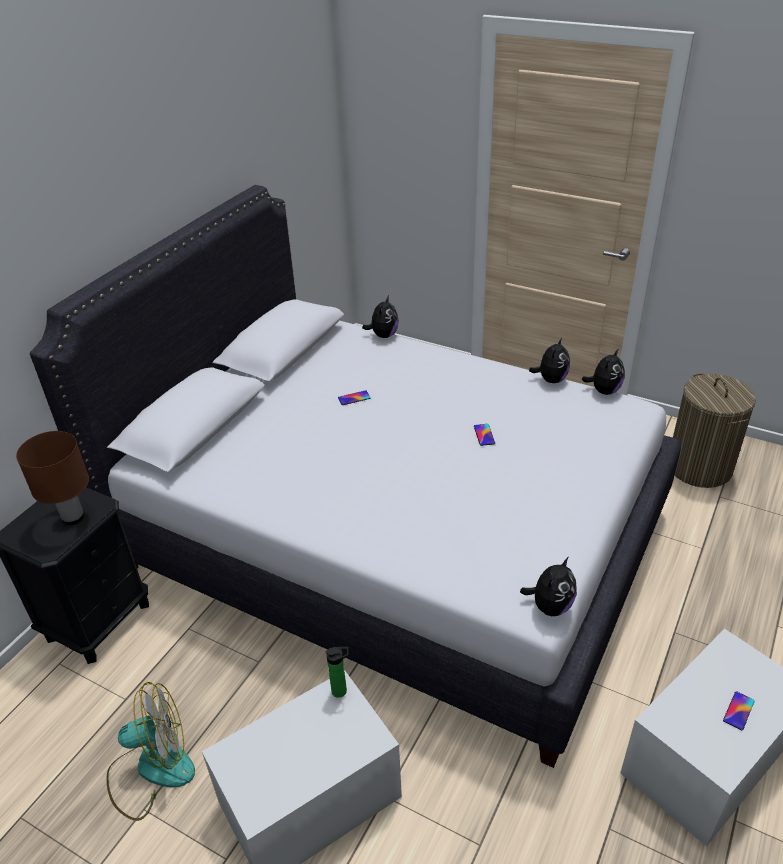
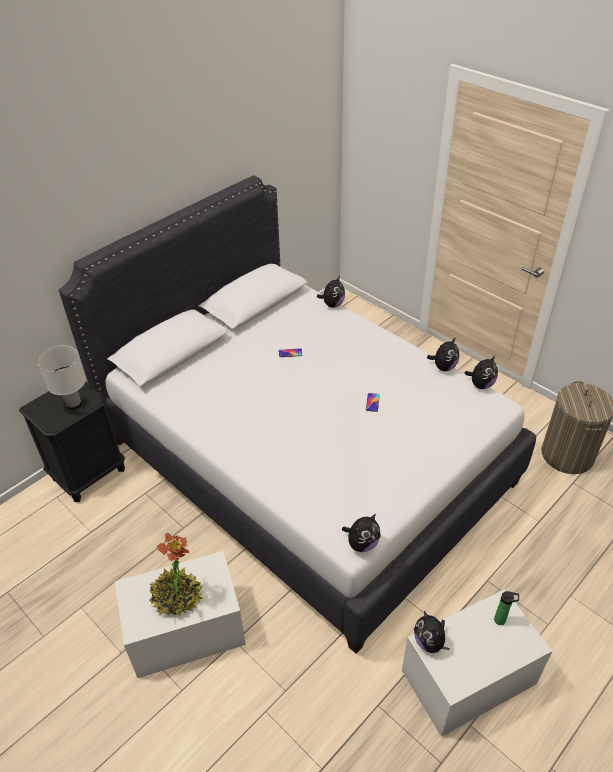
camera: 15 degrees right, 5 degrees up
brown table lamp [16,431,89,525] -> white table lamp [38,345,86,410]
fan [106,682,195,821] -> none
bottle [326,647,349,698] -> bottle moved to [494,591,519,625]
phone [723,691,755,731] -> none
none -> potted plant [149,533,204,616]
none -> plush toy [414,611,450,653]

